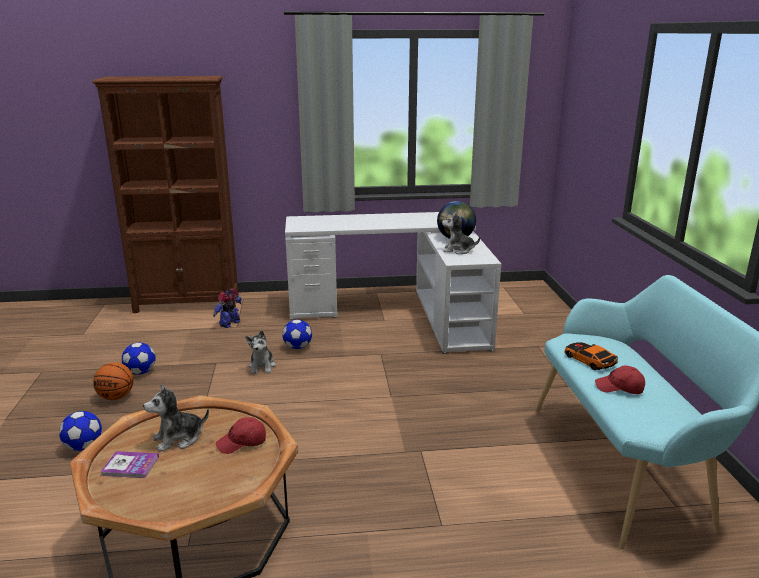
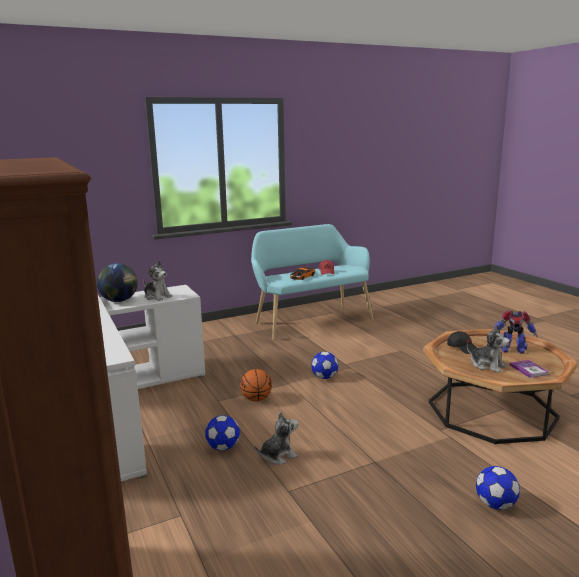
camera: 110 degrees left, 5 degrees down
basketball [93,362,134,400] -> basketball moved to [240,369,272,401]
football [122,343,156,375] -> football moved to [311,352,338,379]
toy robot [213,288,242,328] -> toy robot moved to [494,310,537,354]
red cap [216,417,266,454] -> black cap [447,331,477,354]
plush toy [442,212,480,254] -> plush toy turned 45 degrees counterclockwise [143,261,172,301]

